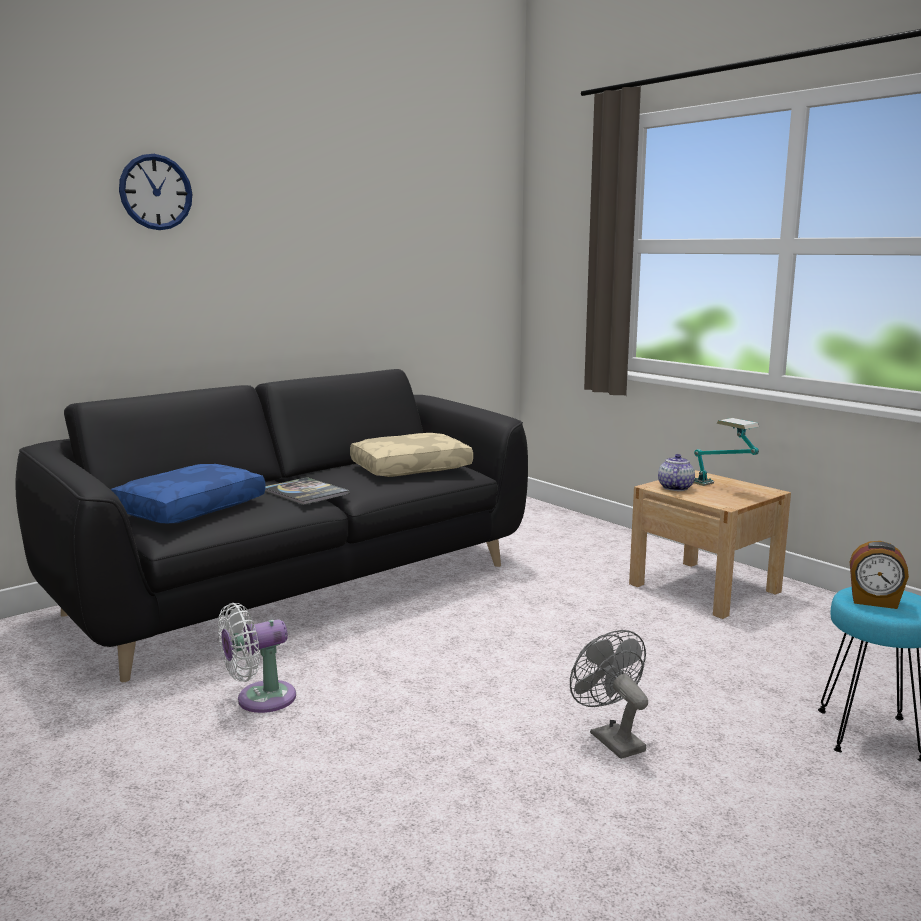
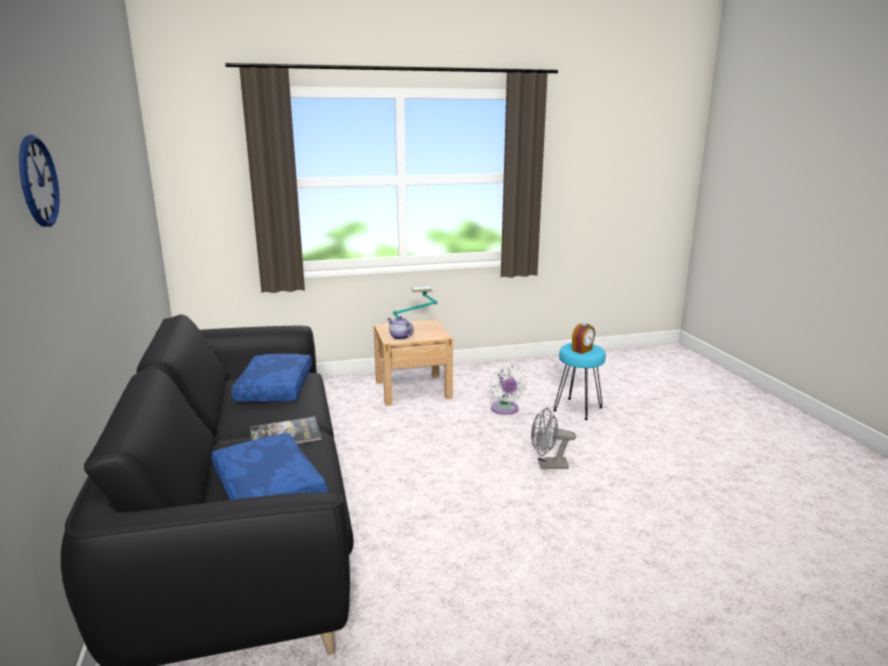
camera: 65 degrees left, 5 degrees up
white fan [218,603,296,713] -> white fan moved to [489,365,527,415]
beige pillow [350,433,473,477] -> blue pillow [231,354,312,402]

